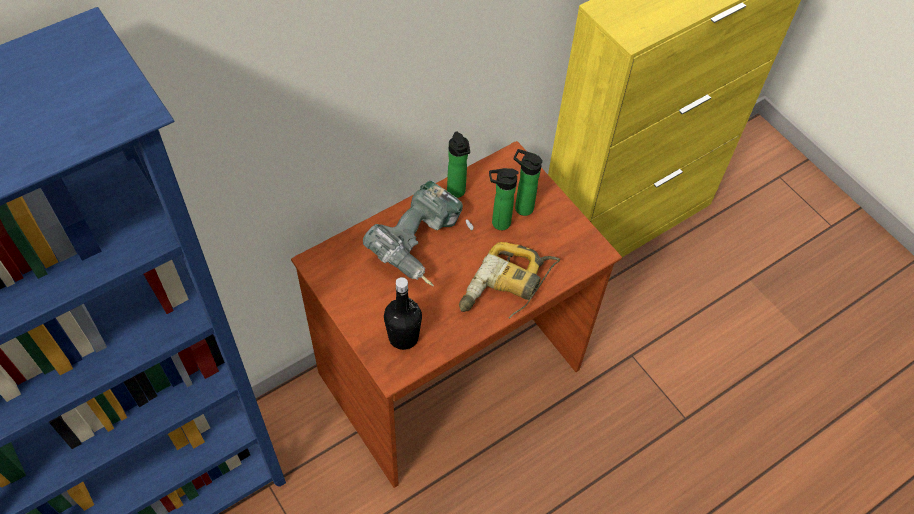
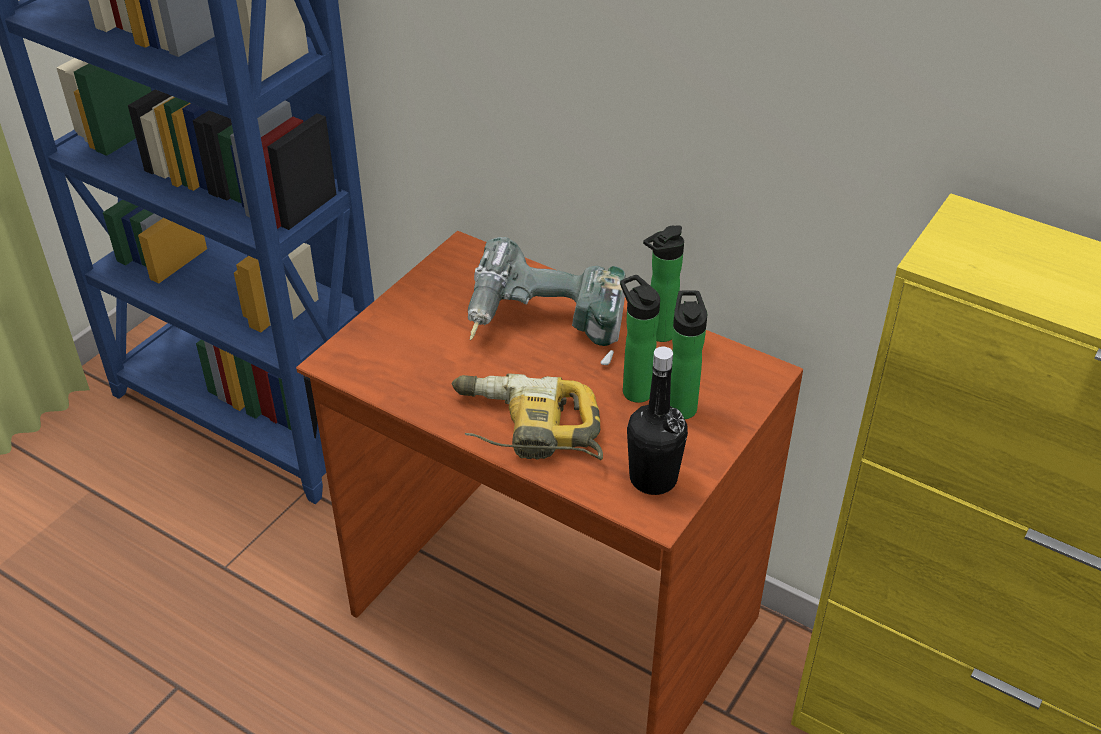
camera: 70 degrees right, 15 degrees down
black bottle [384,277,422,350] -> black bottle moved to [627,346,688,495]

